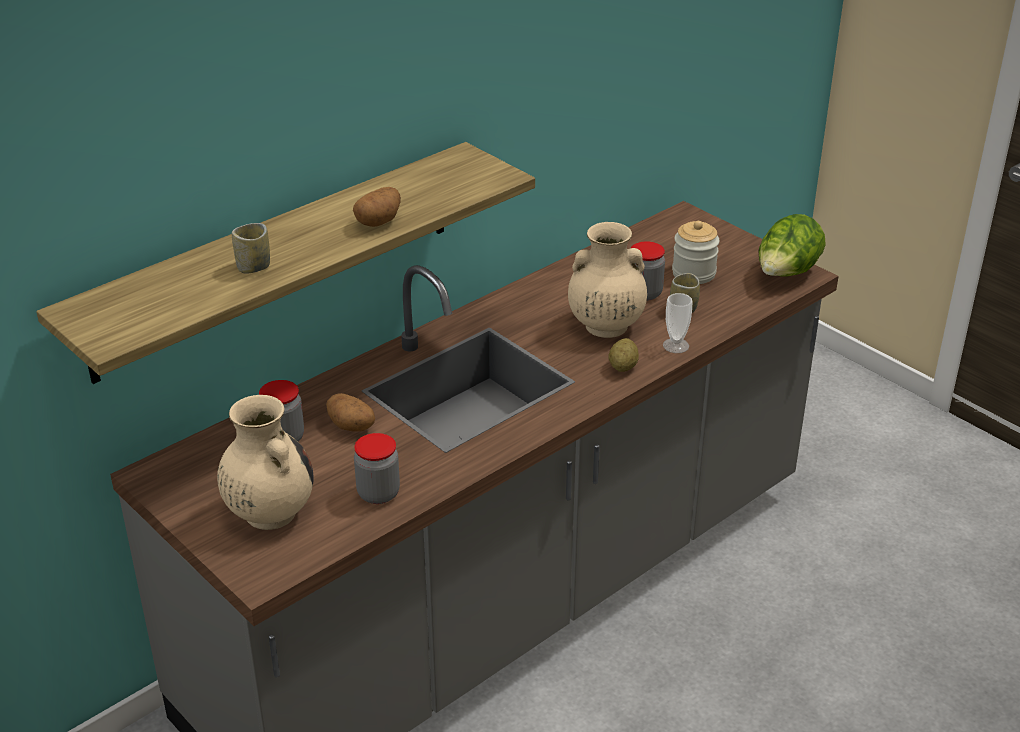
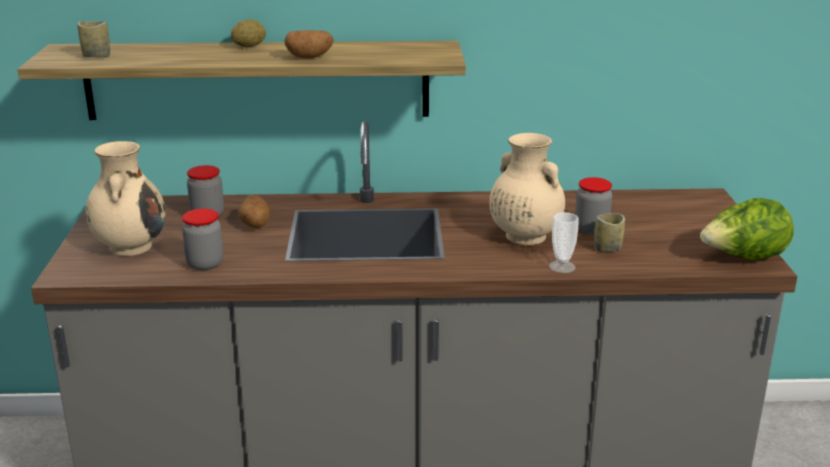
camera: 40 degrees right, 10 degrees down
cup [232,223,270,273] -> cup moved to [77,21,110,58]
potato [608,338,639,372] -> potato moved to [231,19,266,48]
jar [672,221,720,284] -> none

